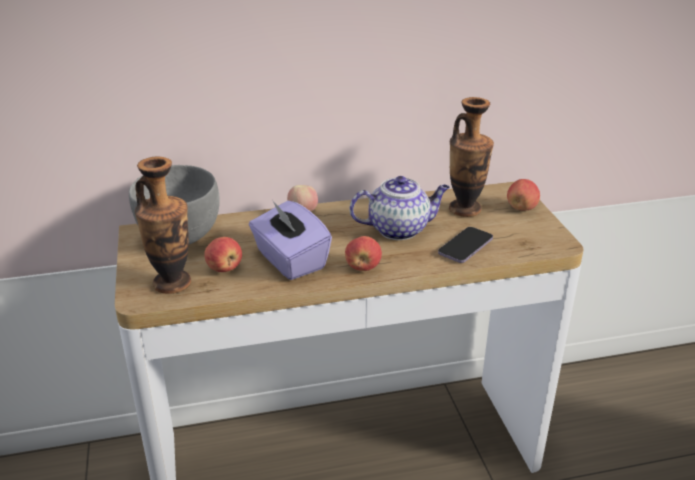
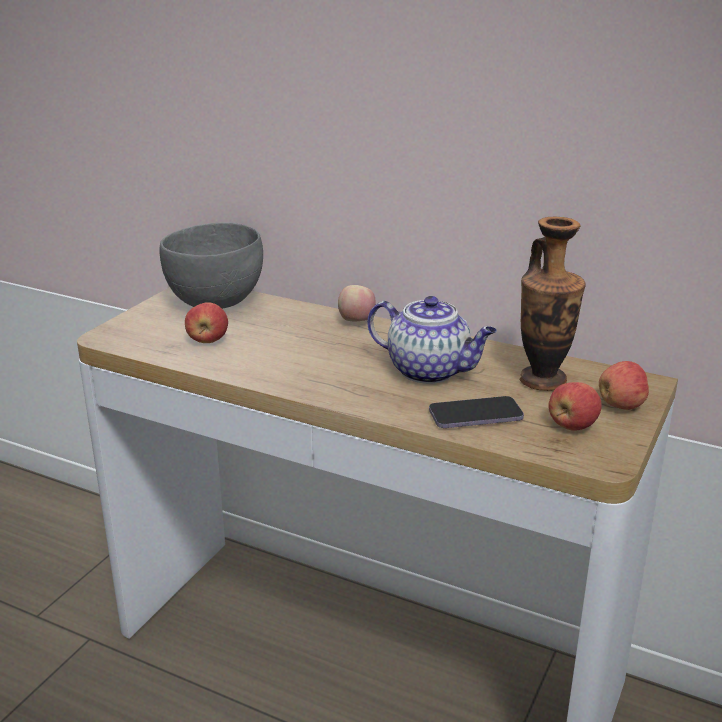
camera: 40 degrees right, 5 degrees down
vase [135,156,191,294] -> none
purple tissue box [249,201,332,280] -> none
apple [345,236,382,271] -> apple moved to [549,382,602,431]

